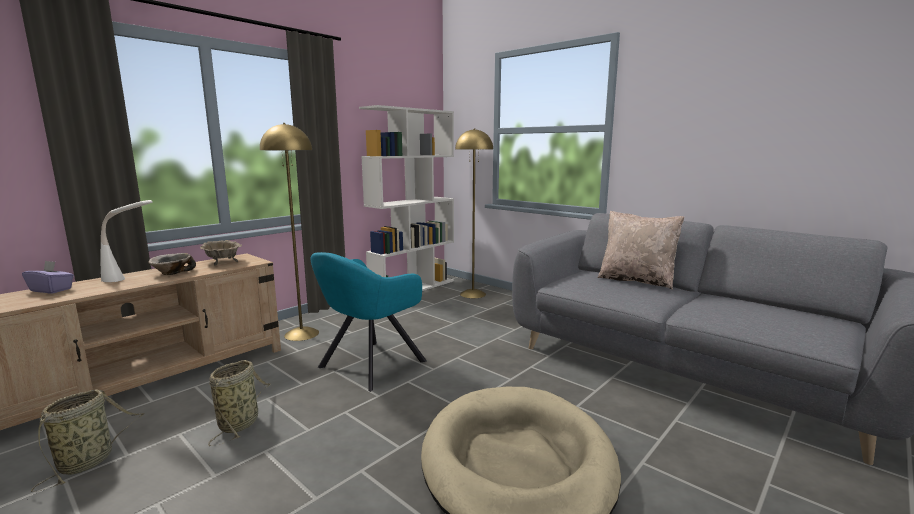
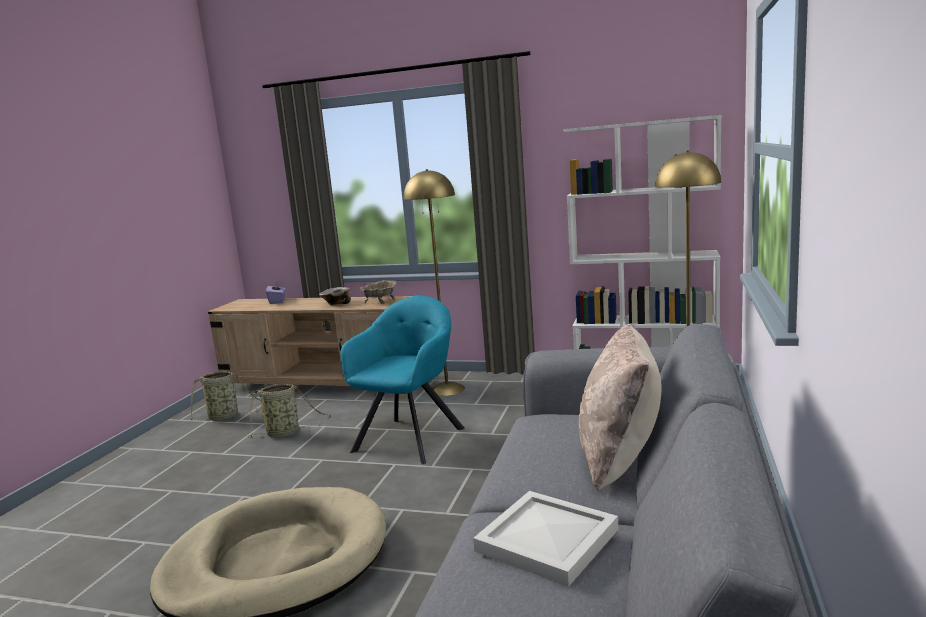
camera: 65 degrees right, 0 degrees up
white table lamp [100,200,153,282] -> none
turquoise armchair [310,252,427,392] -> turquoise armchair turned 105 degrees clockwise [340,295,464,464]
none -> white tray [473,491,618,587]

